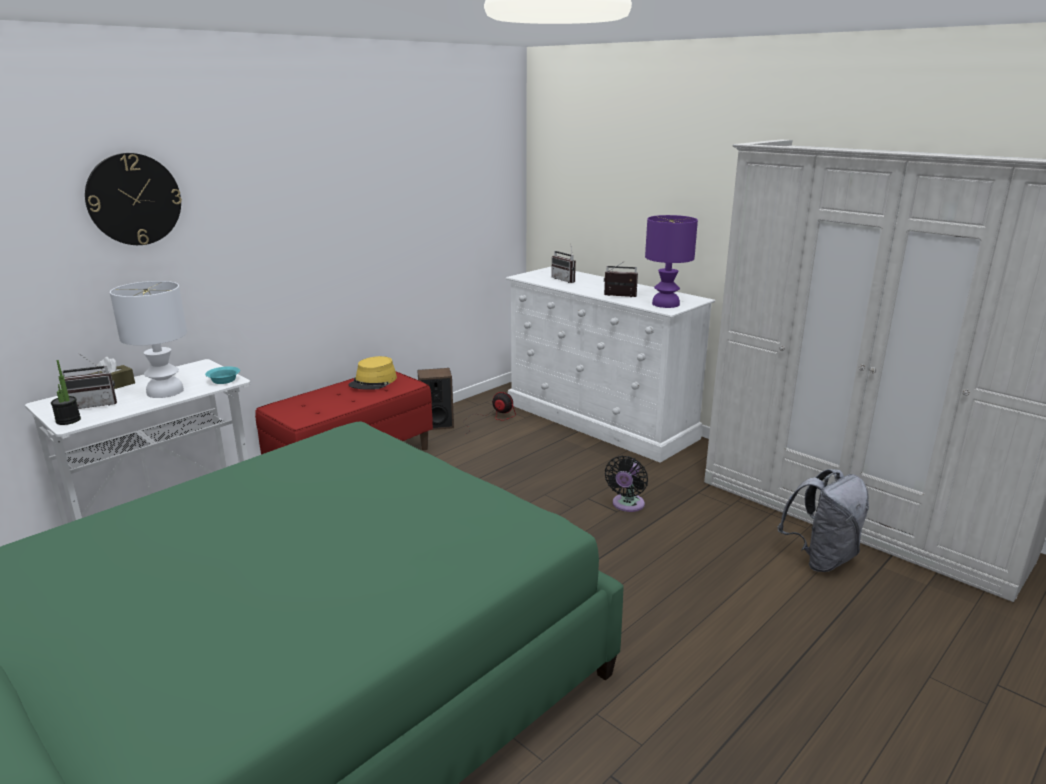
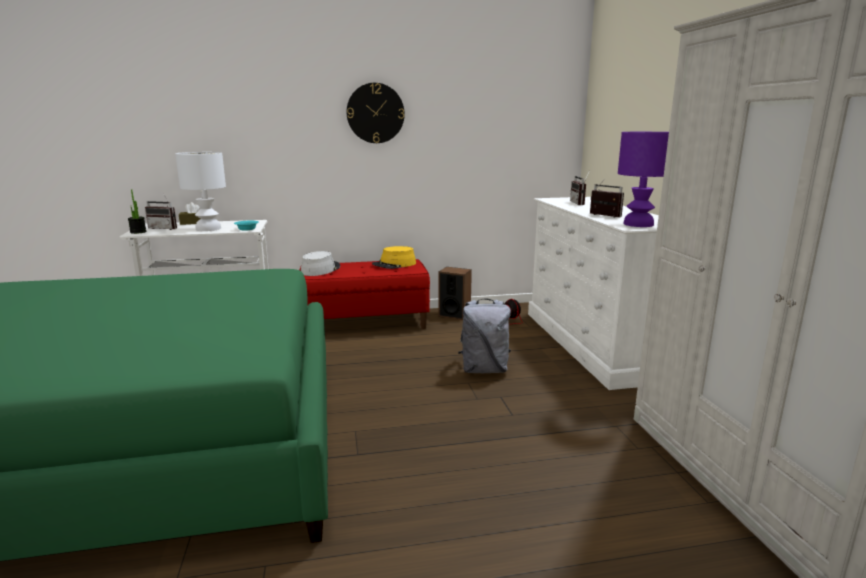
camera: 35 degrees right, 5 degrees down
wall clock [85,153,182,245] -> wall clock moved to [347,83,405,143]
black fan [605,456,648,512] -> none
grey backpack [777,469,869,572] -> grey backpack moved to [458,299,511,373]
none -> grey hat [301,251,340,276]

